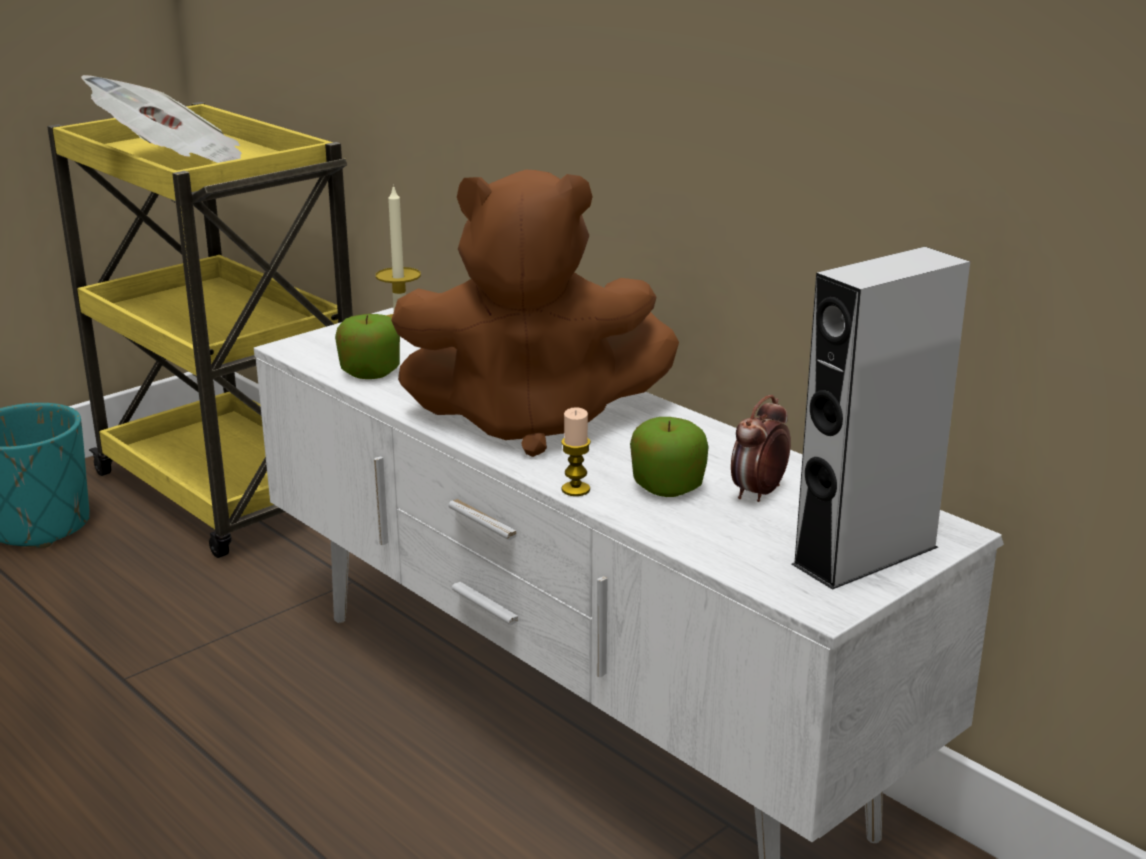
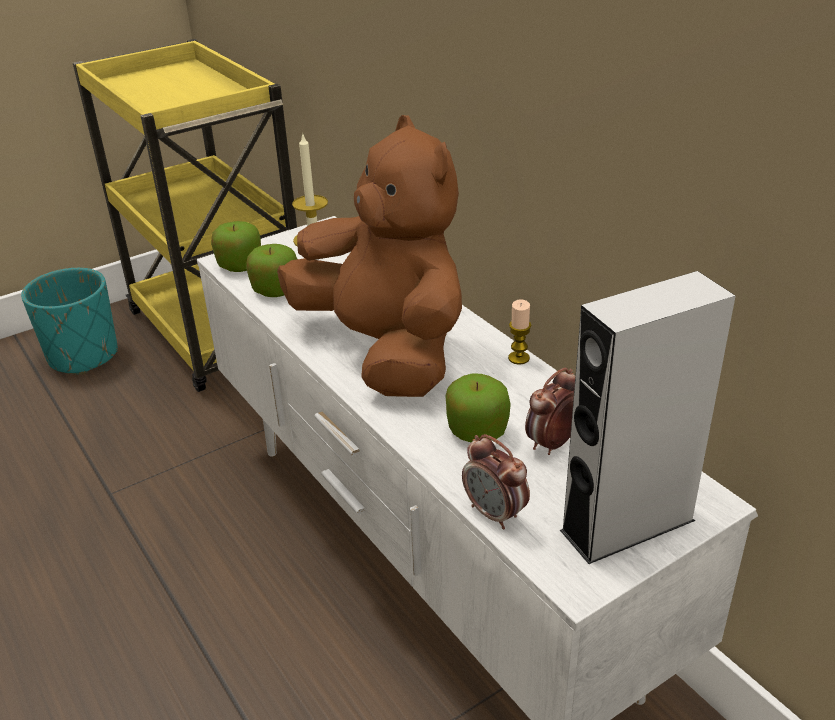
camera: 10 degrees right, 10 degrees up
newspaper [81,75,242,163] -> none
brown plush toy [391,170,679,457] -> brown plush toy turned 135 degrees counterclockwise [277,115,462,397]
candle [561,407,591,496] -> candle moved to [508,299,532,365]
none -> apple [211,221,261,272]
none -> alarm clock [462,434,530,529]

